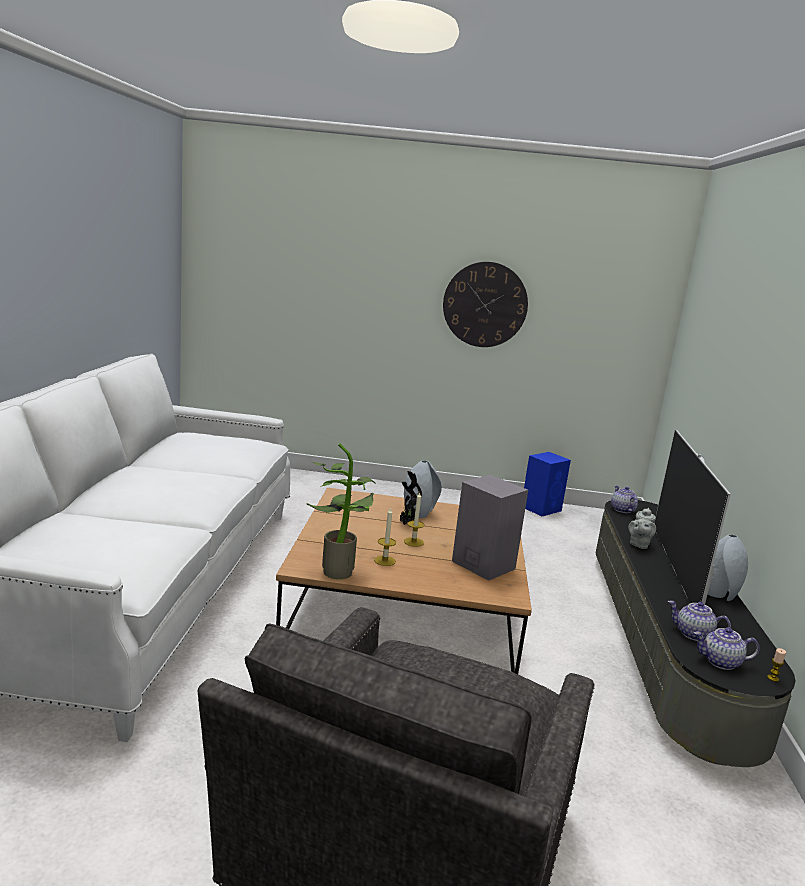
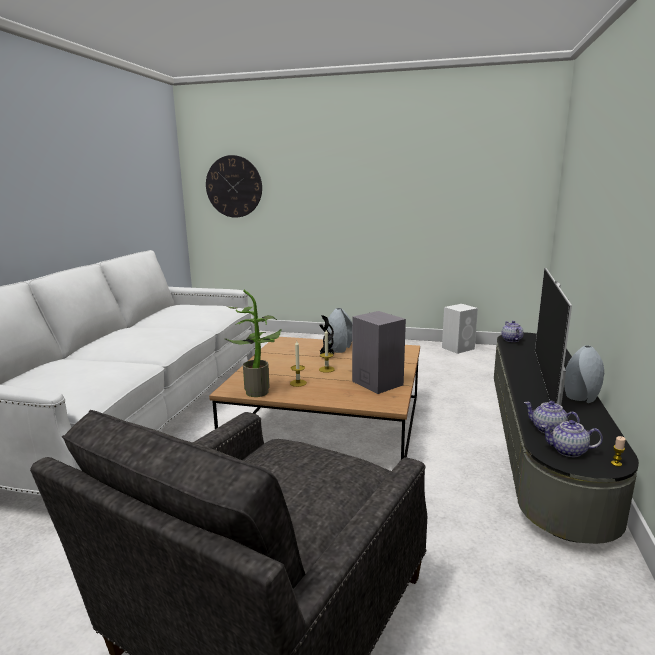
camera: 10 degrees right, 0 degrees up
wall clock [443,262,528,347] -> wall clock moved to [206,155,262,218]
blue speaker [524,452,571,516] -> white speaker [442,304,478,354]
grey teapot [628,507,656,549] -> none

